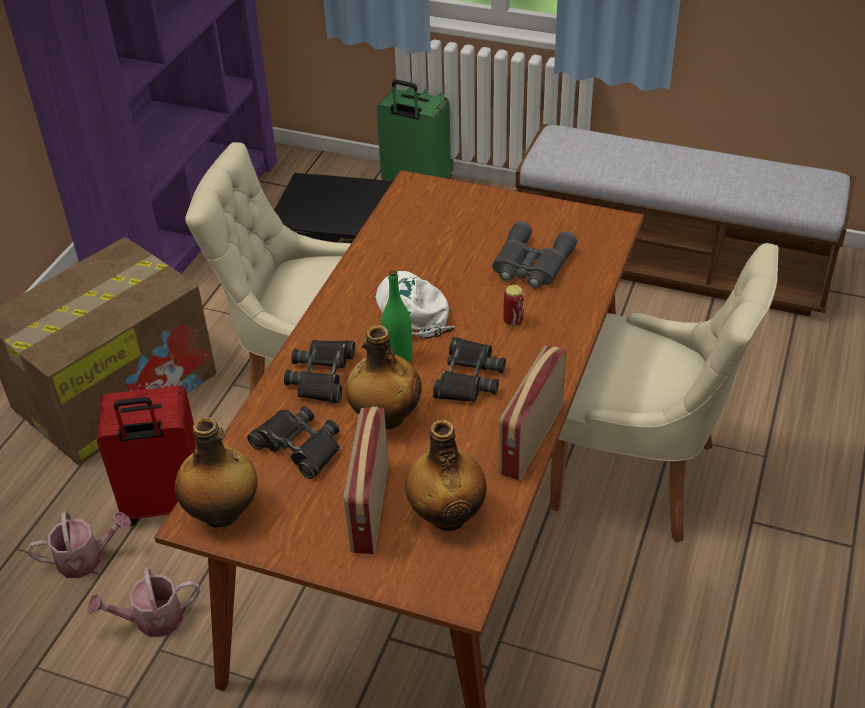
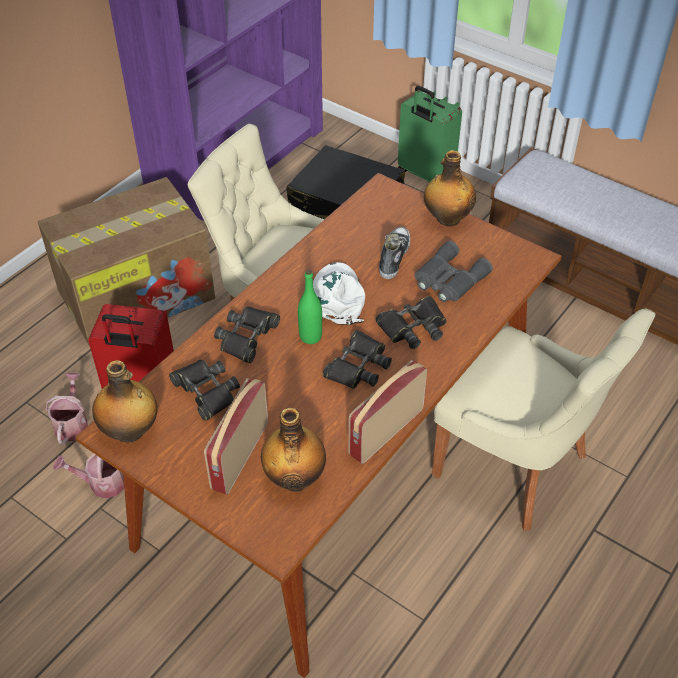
camera: 15 degrees right, 5 degrees up
watering can [27,511,131,578] -> watering can turned 90 degrees counterclockwise [46,373,88,444]
bottle [346,325,422,429] -> bottle moved to [424,150,476,227]
can [503,285,524,328] -> black binoculars [375,296,447,349]
none -> shoe [379,227,410,279]

